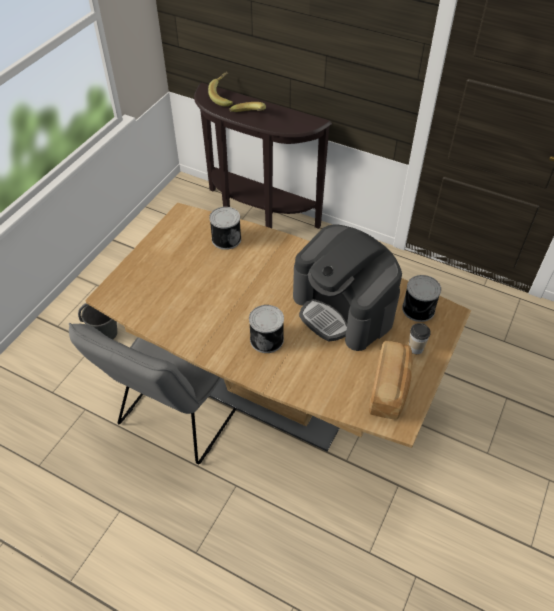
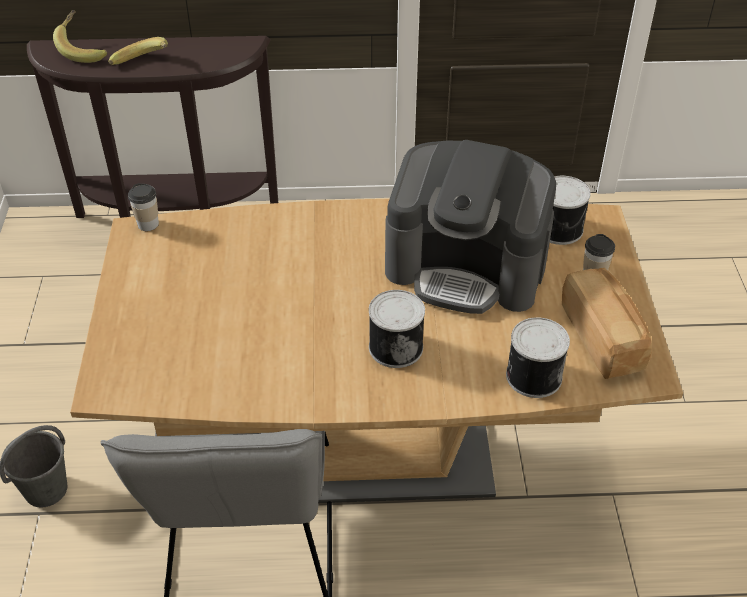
camera: 30 degrees left, 5 degrees down
can [209,207,241,250] -> can moved to [506,317,570,398]
none -> cup [128,183,159,231]

